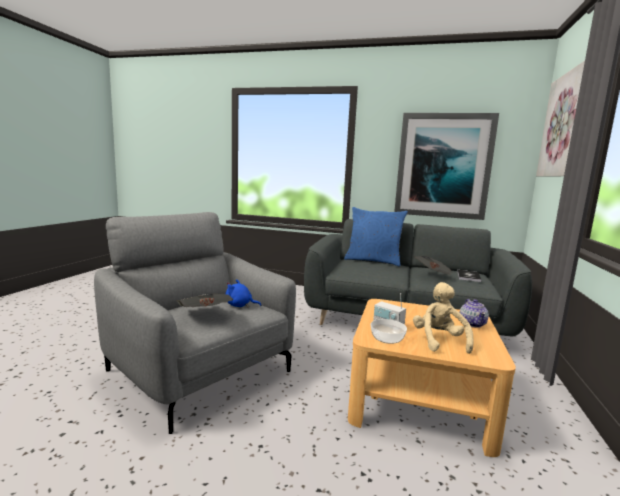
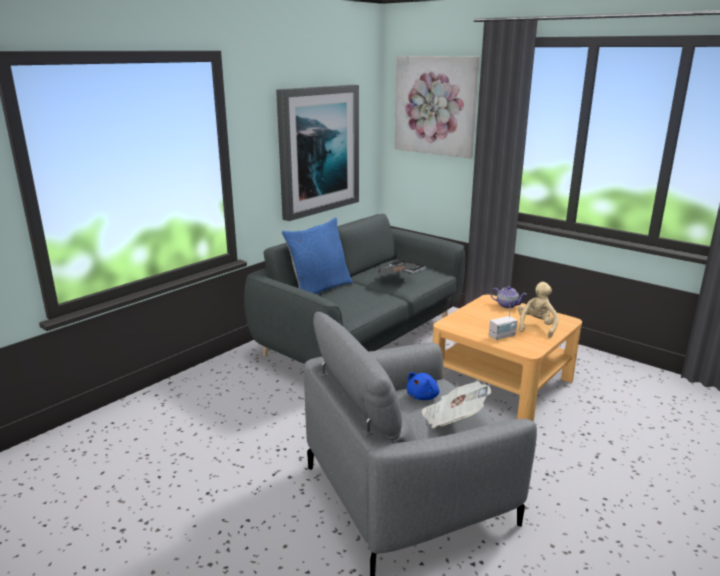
camera: 65 degrees left, 10 degrees up
bowl [371,319,407,344] -> none
beige plush toy [413,282,474,354] -> beige plush toy turned 90 degrees clockwise [518,282,559,338]

